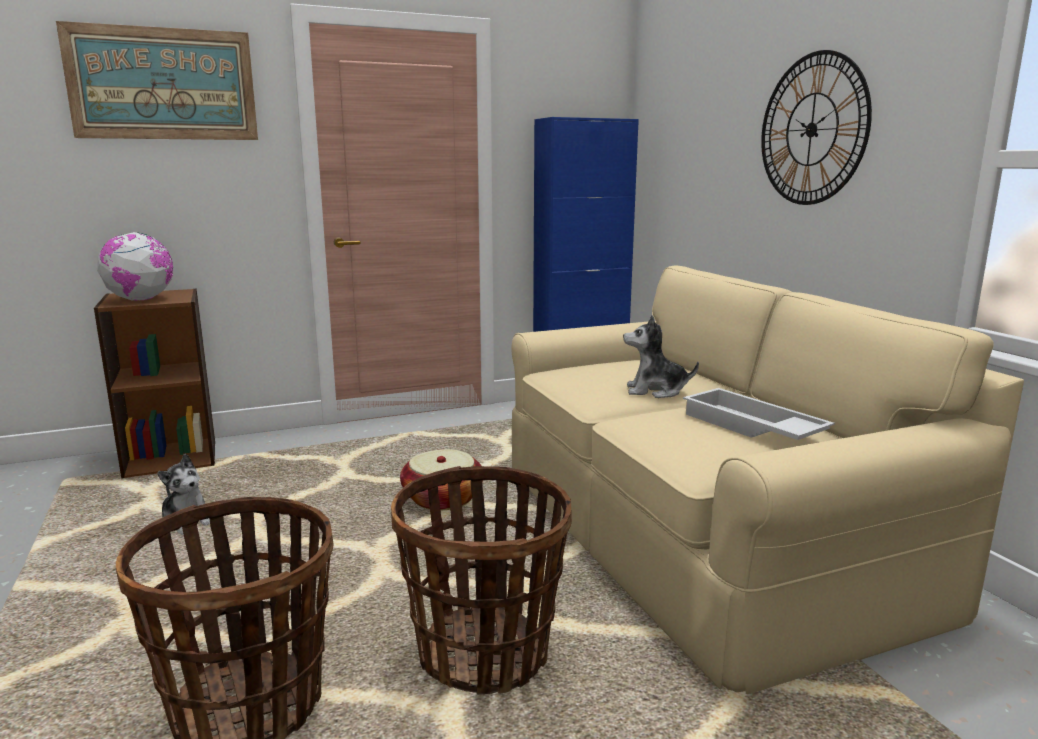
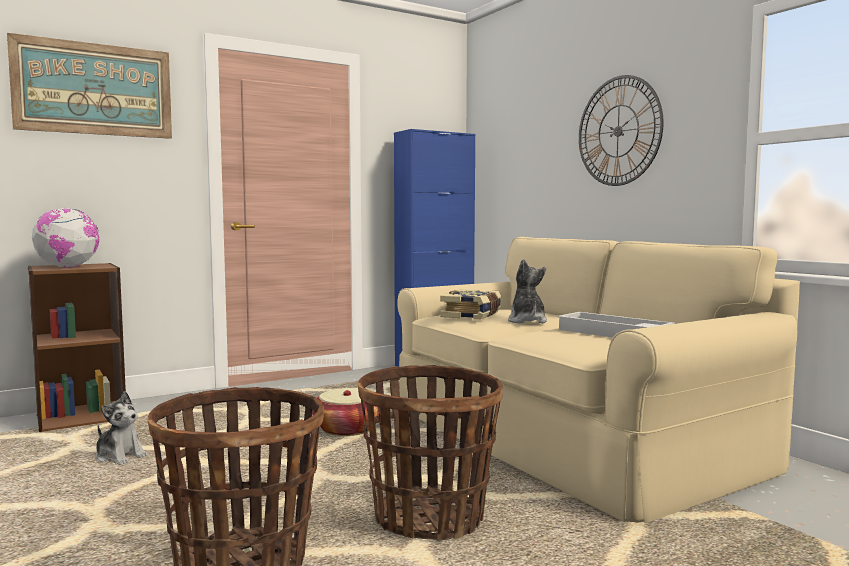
camera: 10 degrees left, 10 degrees down
plush toy [623,316,699,398] -> plush toy turned 90 degrees clockwise [508,259,547,324]
none -> book [440,289,501,320]

